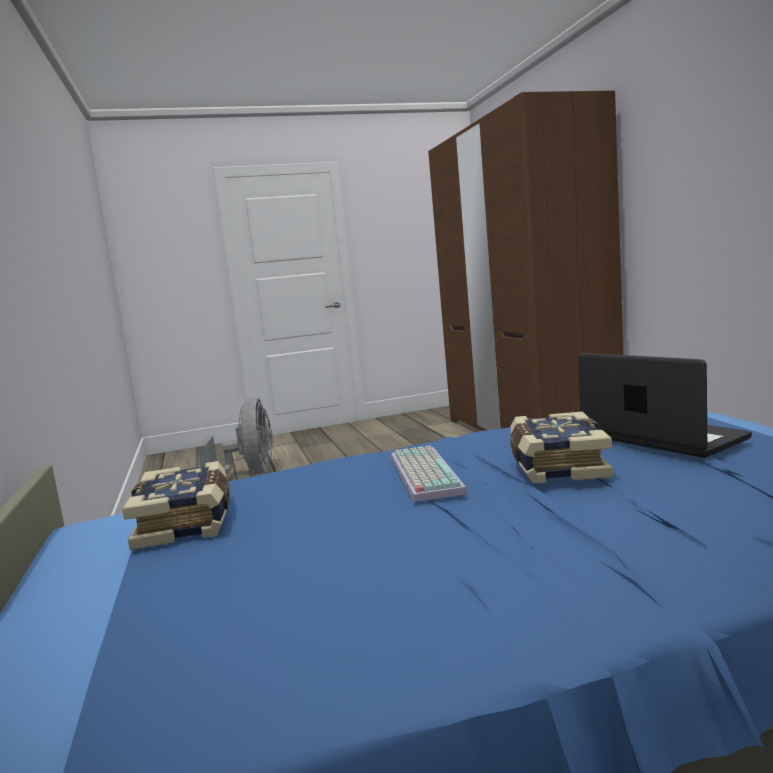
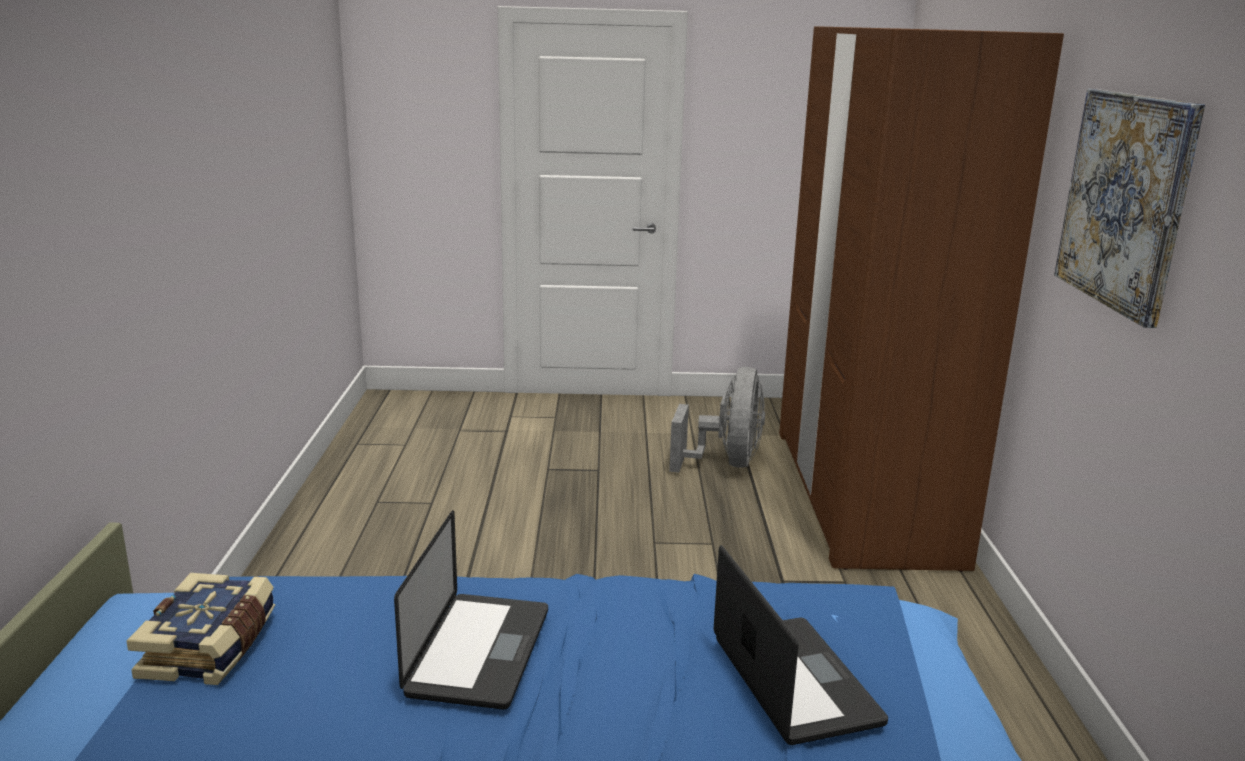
camera: 15 degrees right, 10 degrees up
grey fan [197,398,273,474] -> grey fan moved to [669,367,765,473]
keyboard [391,446,468,502] -> laptop [394,510,548,710]
book [510,412,613,483] -> none
none -> picture [1054,89,1205,328]

